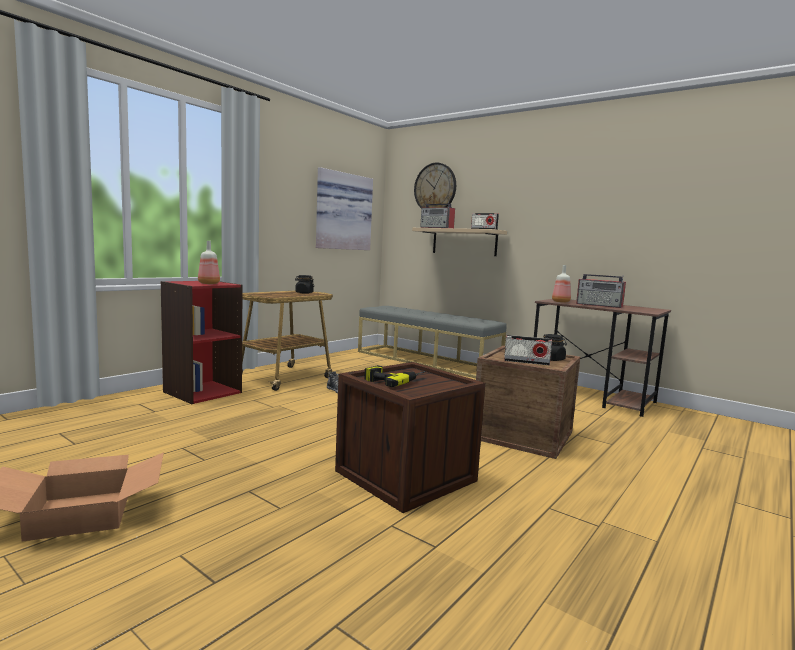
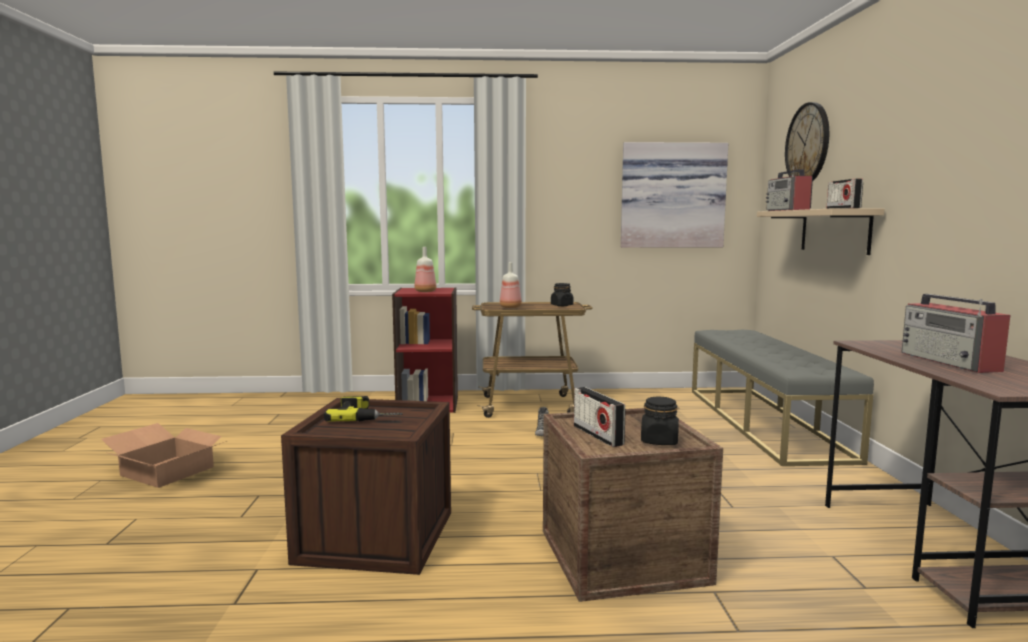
camera: 50 degrees right, 0 degrees up
bottle [552,265,571,303] -> bottle moved to [500,262,522,308]

